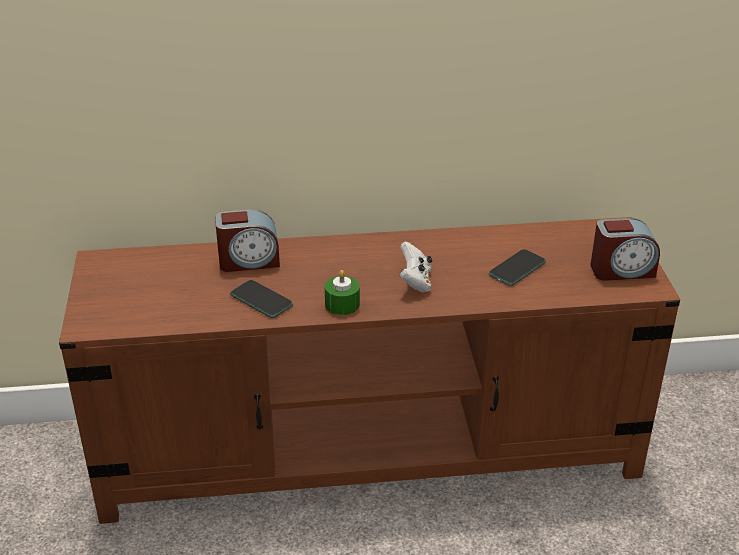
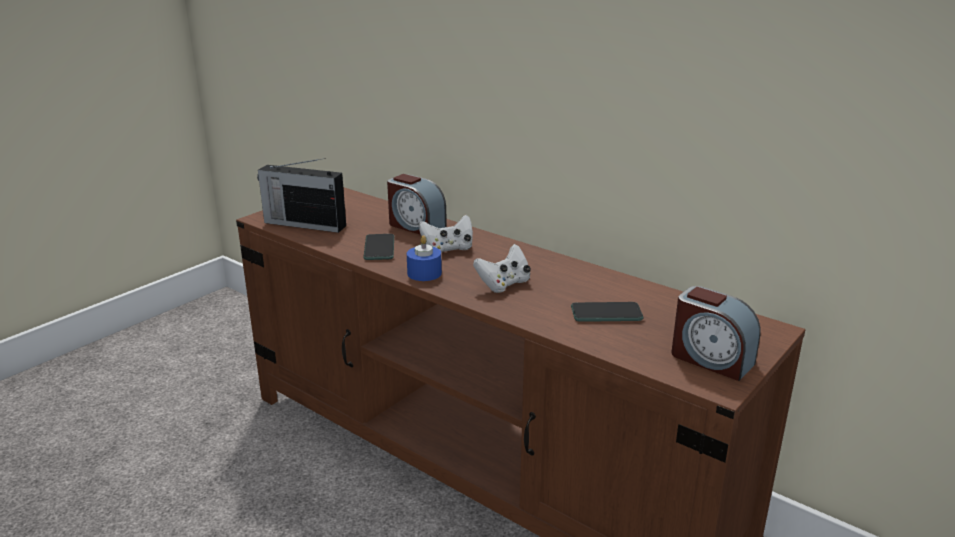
camera: 45 degrees right, 10 degrees down
green candle [325,270,360,315] -> blue candle [407,235,442,281]
none -> radio [257,158,346,233]
none -> white game controller [419,215,473,253]

